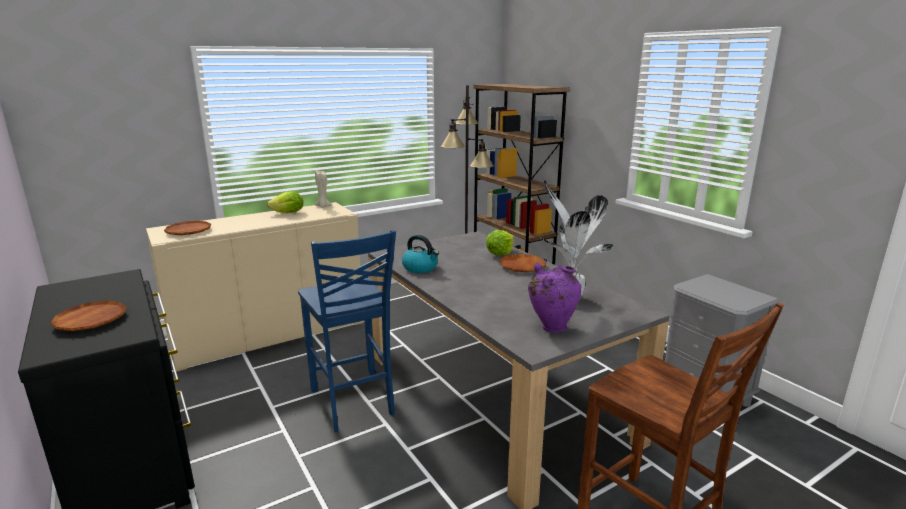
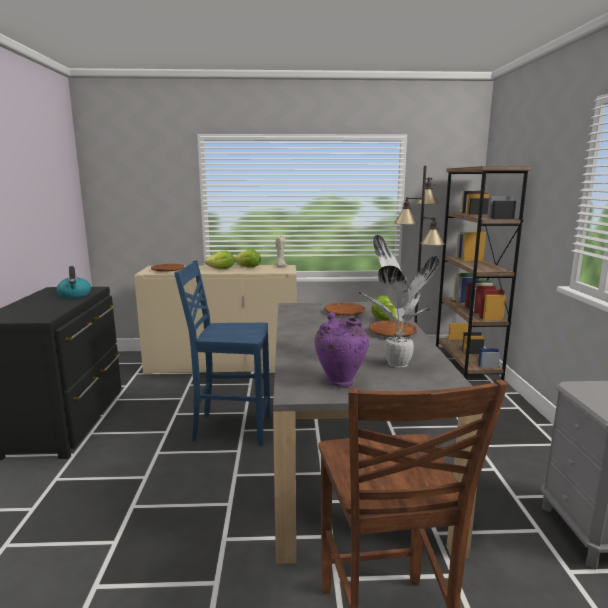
camera: 30 degrees right, 5 degrees down
brown plate [50,301,127,331] -> brown plate moved to [324,303,366,316]
blue chair [298,230,396,432] -> blue chair turned 90 degrees clockwise [174,260,270,446]
kettle [402,235,439,273] -> kettle moved to [57,266,91,298]
none -> lettuce [204,251,235,269]

